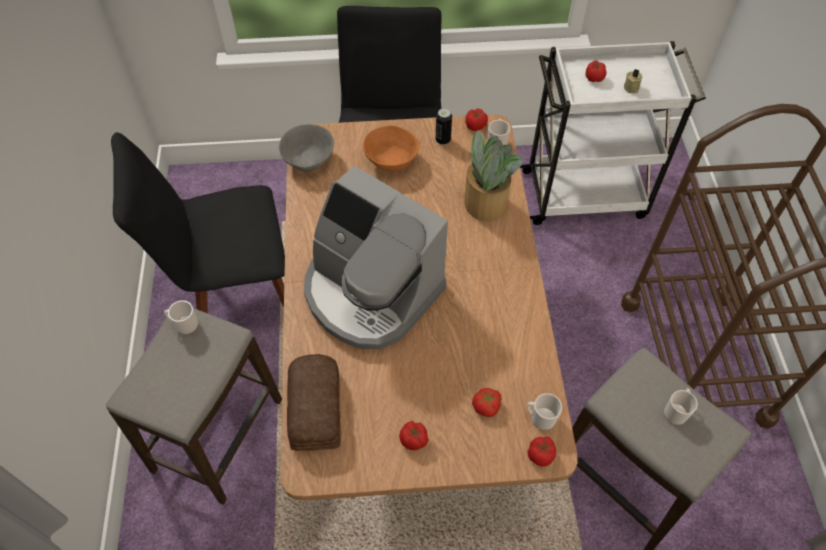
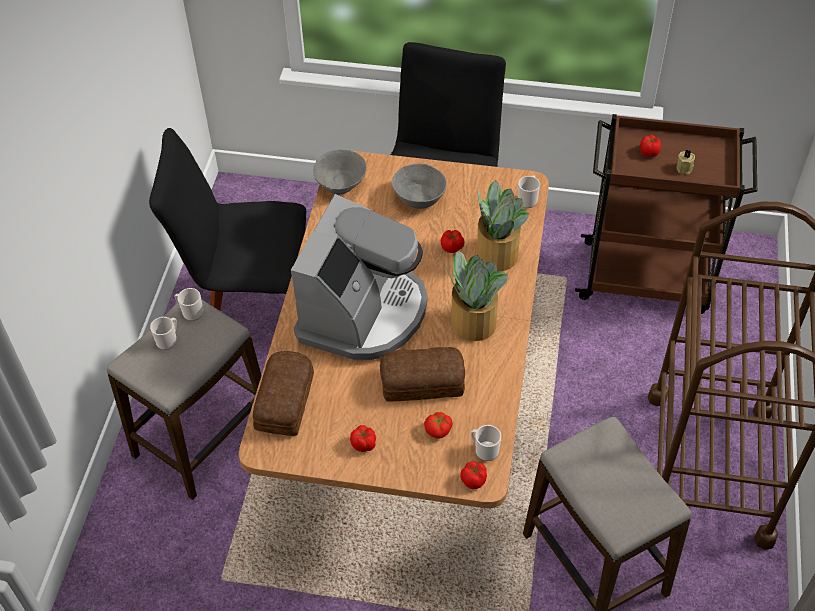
camera: 15 degrees right, 5 degrees down
coffee machine [304,166,448,349] -> coffee machine turned 120 degrees counterclockwise [291,194,427,360]
orange bowl [363,125,419,172] -> grey bowl [392,164,447,209]
can [436,108,452,145] -> none
tomato [465,109,488,131] -> tomato moved to [441,230,465,253]
white cart [520,41,706,225] -> brown cart [575,114,757,314]
mug [664,388,698,425] -> mug moved to [150,317,177,350]
none -> bread [380,347,465,402]
none -> potted plant [445,251,508,341]

